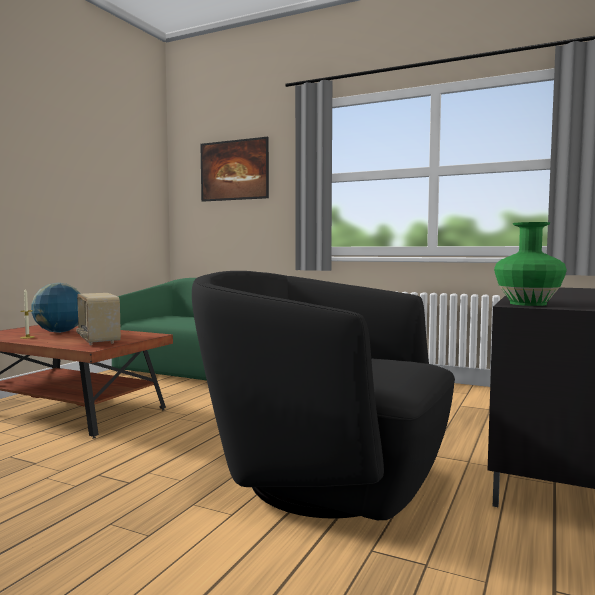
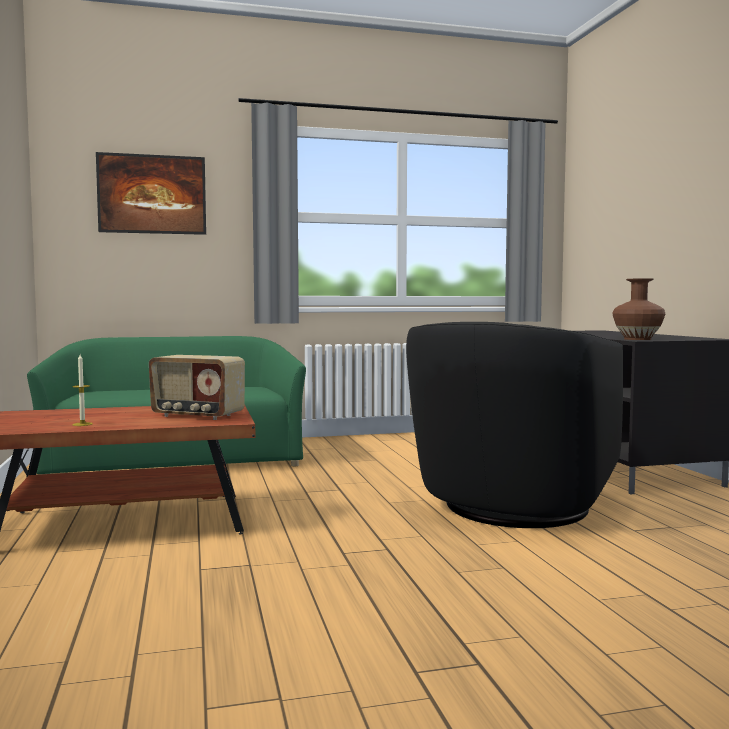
camera: 40 degrees left, 0 degrees up
globe [31,283,81,333] -> none
black armchair [192,271,455,520] -> black armchair turned 45 degrees counterclockwise [406,322,623,528]
green vase [494,222,567,306] -> brown vase [612,278,665,340]

